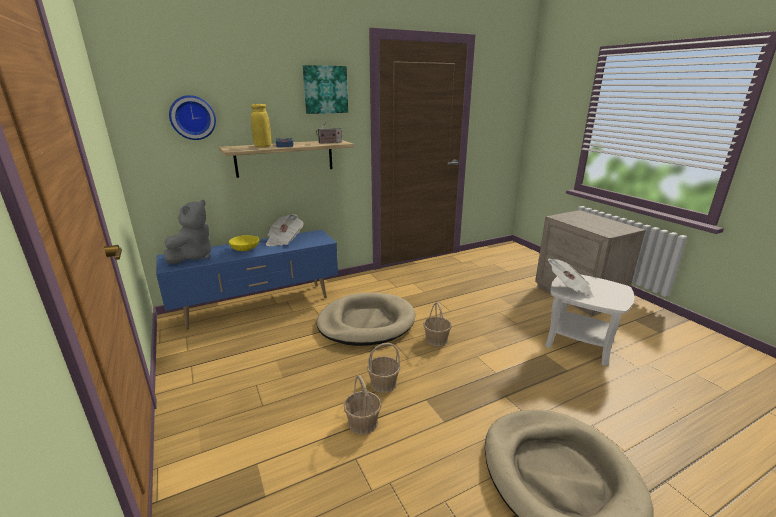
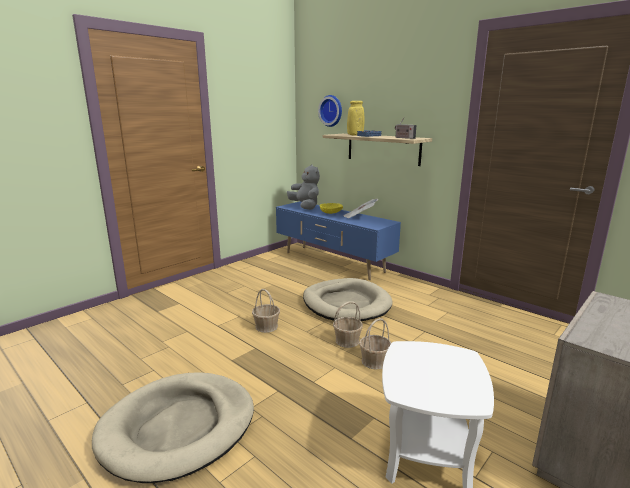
camera: 70 degrees right, 5 degrees down
grey plush toy [164,200,212,264] -> grey plush toy turned 120 degrees counterclockwise [287,165,320,210]
picture [303,65,348,114] -> none
basket [344,375,382,435] -> basket moved to [359,318,391,369]
newspaper [548,258,594,297] -> none

